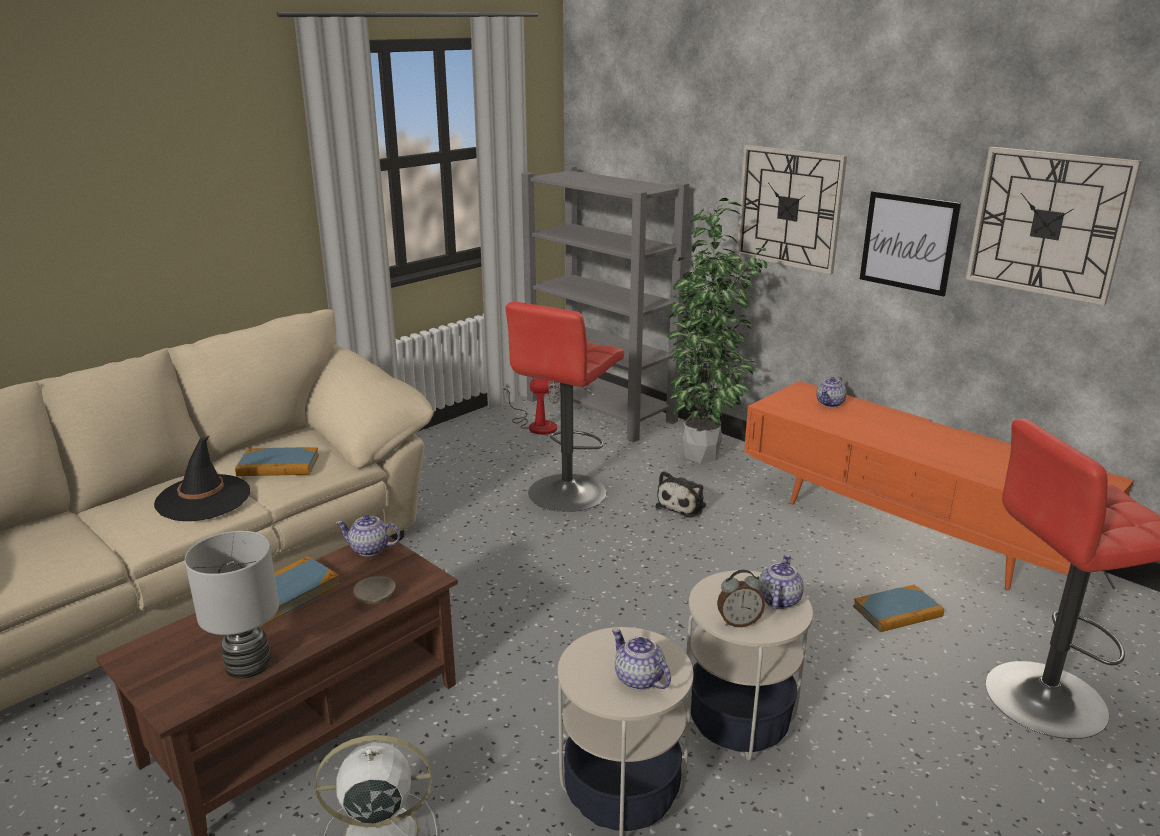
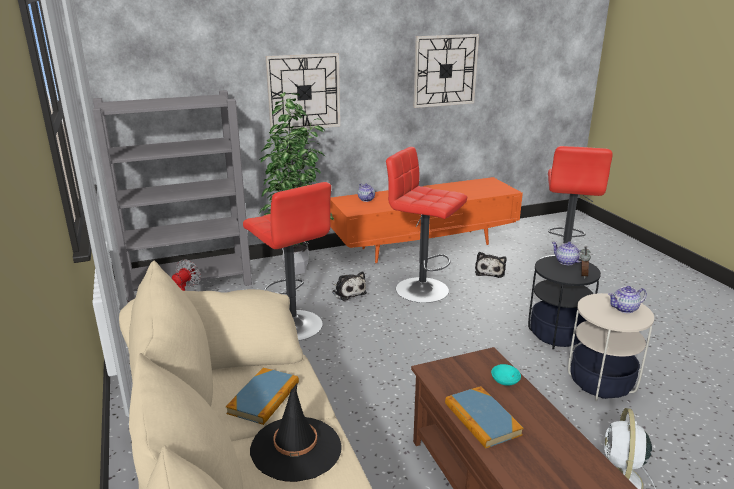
camera: 65 degrees left, 0 degrees up
grey table lamp [185,531,279,678] -> none
teapot [336,515,400,556] -> none
beige bowl [353,576,395,605] -> turquoise bowl [491,364,521,386]
beige side table [684,570,813,761] -> black side table [528,256,601,350]
book [853,585,944,632] -> plush toy [475,252,506,278]
picture [860,191,961,297] -> none
none -> red stool [386,147,467,303]

